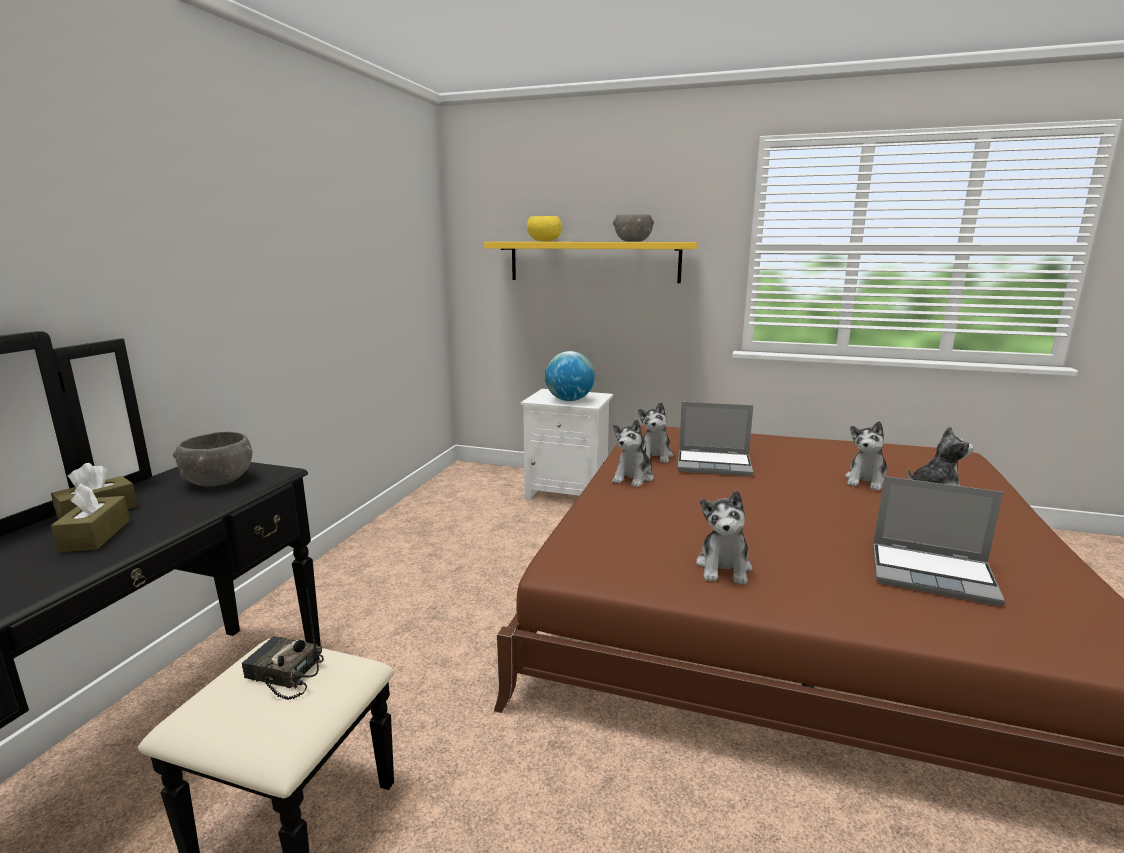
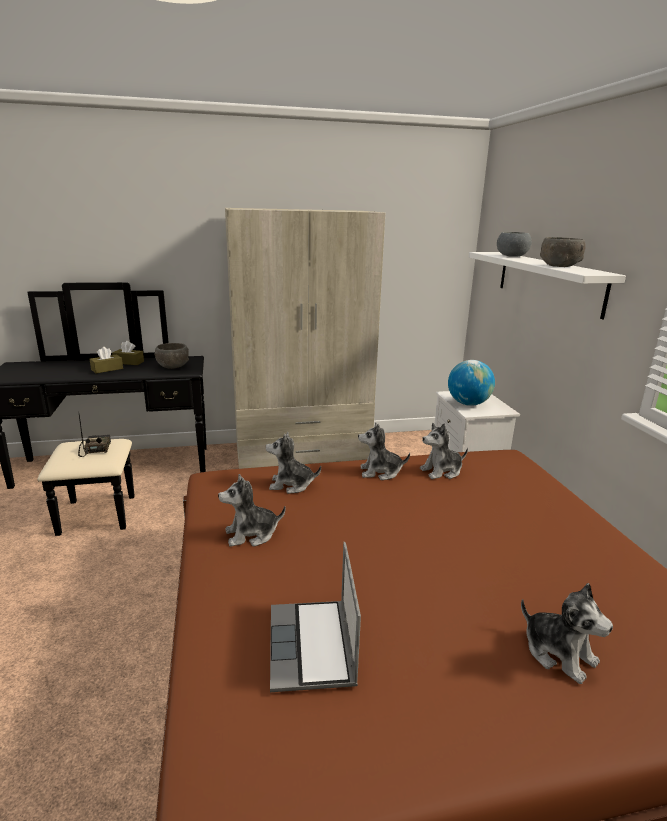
camera: 60 degrees right, 5 degrees up
yellow shelf [484,242,698,283] -> white shelf [469,252,626,319]
yellow bowl [527,216,562,242] -> grey bowl [497,232,532,257]
laptop [678,402,753,476] -> none
plush toy [845,421,887,491] -> plush toy moved to [266,432,321,494]
none -> beige wardrobe [225,208,385,469]

